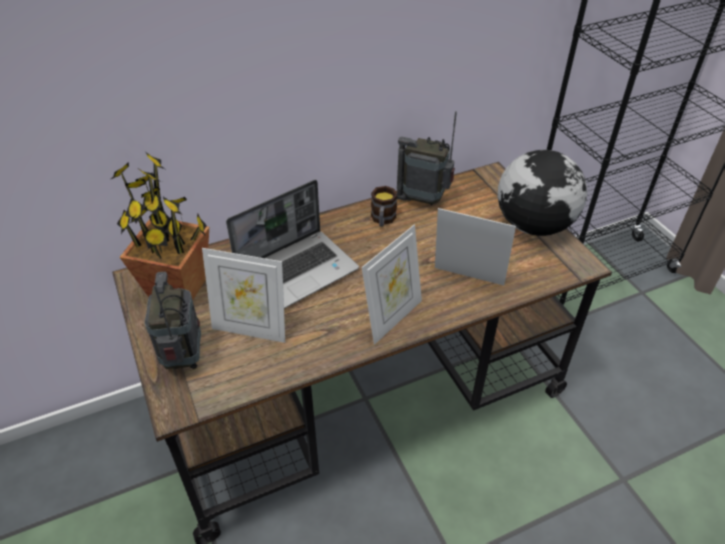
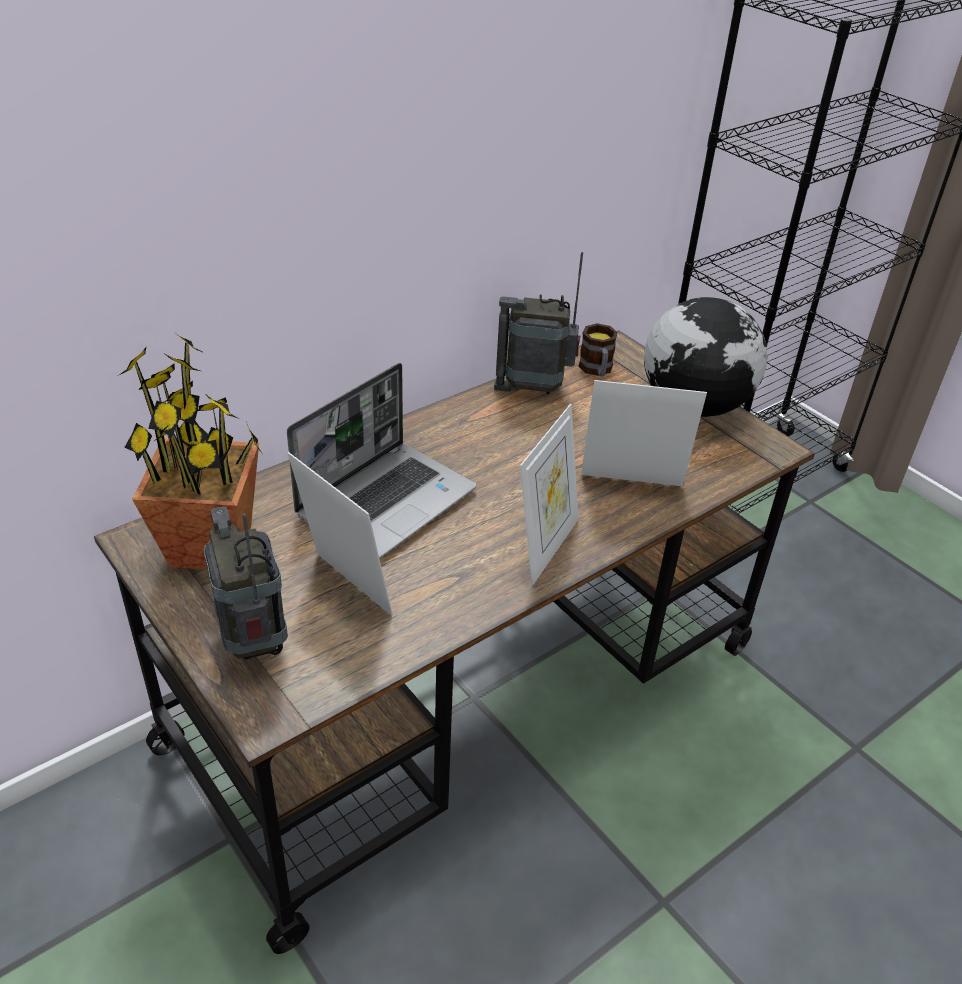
camera: 15 degrees left, 5 degrees down
picture frame [202,248,285,343] -> picture frame turned 135 degrees counterclockwise [288,452,392,615]
mug [371,186,397,227] -> mug moved to [578,323,618,376]

